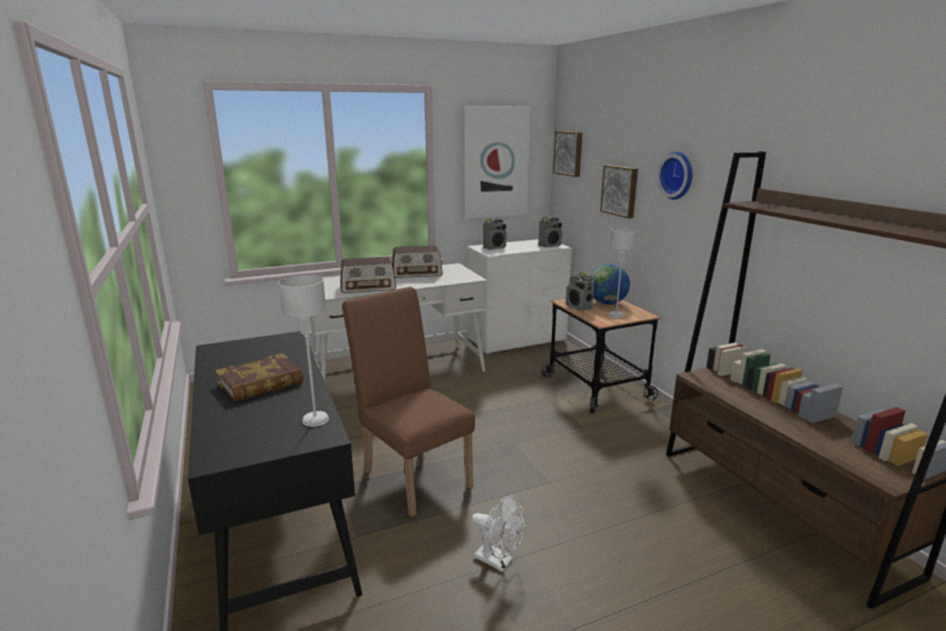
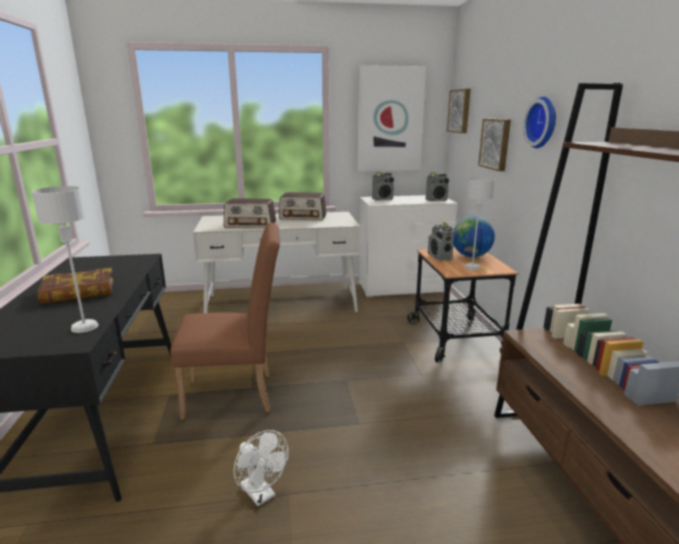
camera: 15 degrees right, 0 degrees up
brown chair [342,287,475,517] -> brown chair turned 105 degrees clockwise [171,223,280,420]

